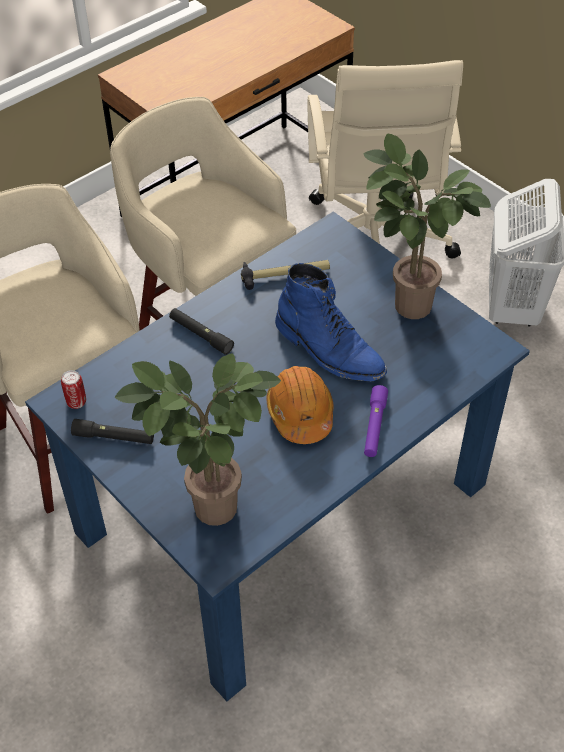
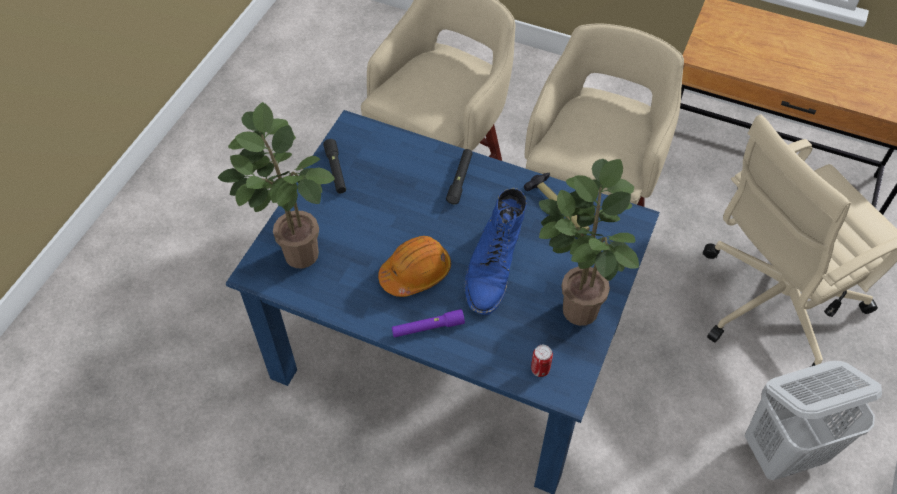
camera: 65 degrees right, 5 degrees up
can [61,370,86,409] -> can moved to [531,345,553,377]

